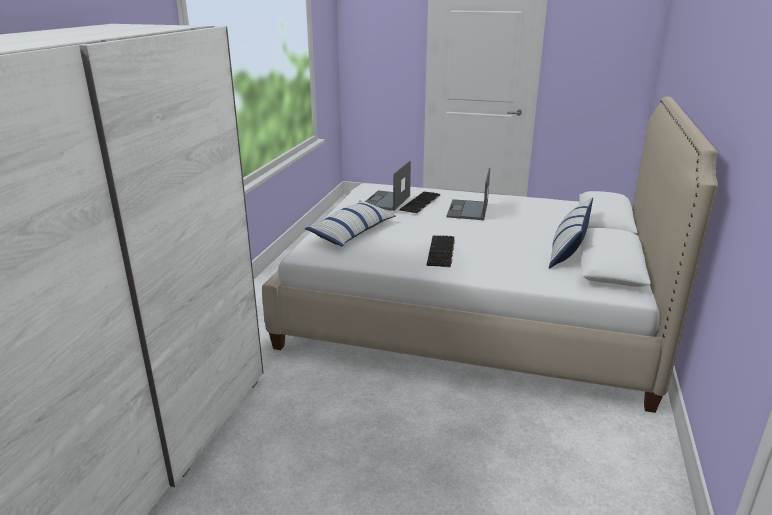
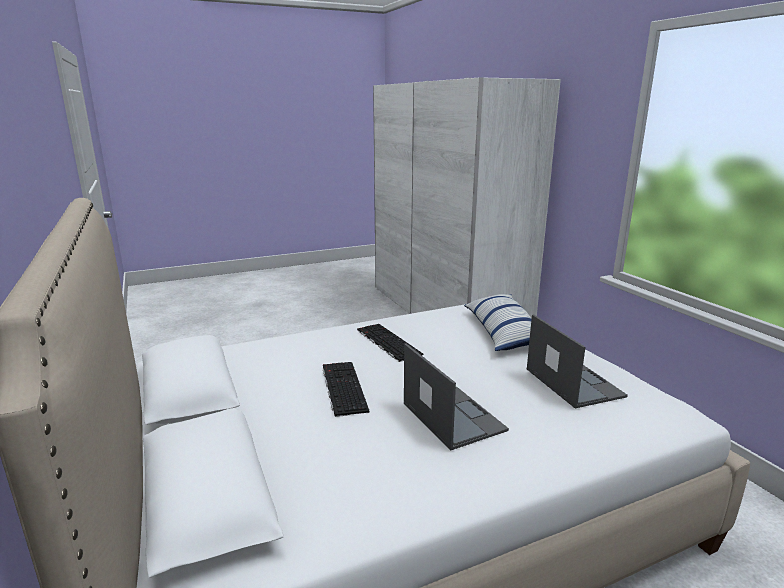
camera: 140 degrees right, 5 degrees down
keyboard [399,192,440,214] -> keyboard moved to [323,362,369,417]
pillow [549,198,593,268] -> none

